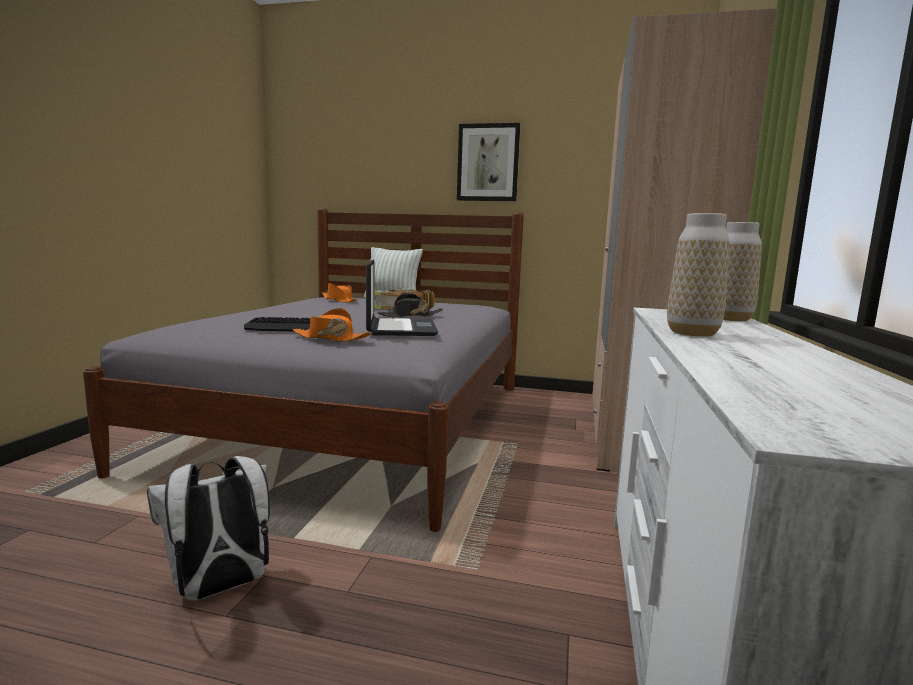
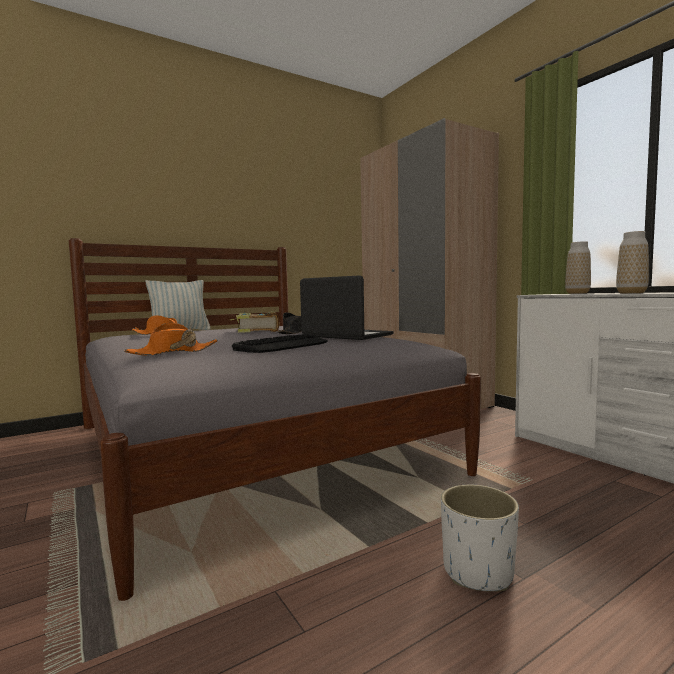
camera: 45 degrees left, 5 degrees down
white backpack [147,456,270,600] -> white planter [441,485,519,592]
orange hat [292,308,372,342] -> orange hat moved to [125,323,218,355]
picture [457,123,520,201] -> none

